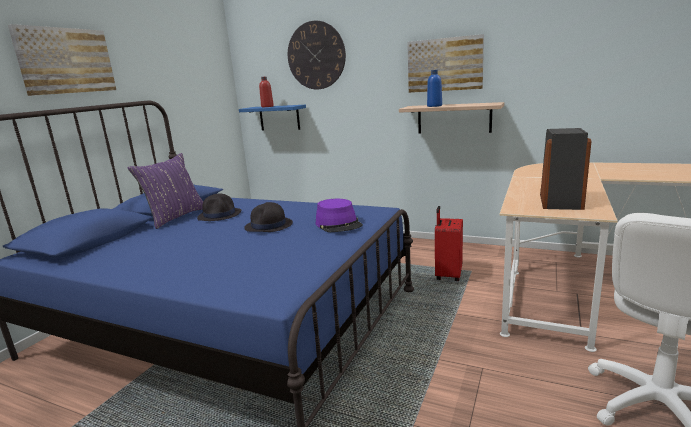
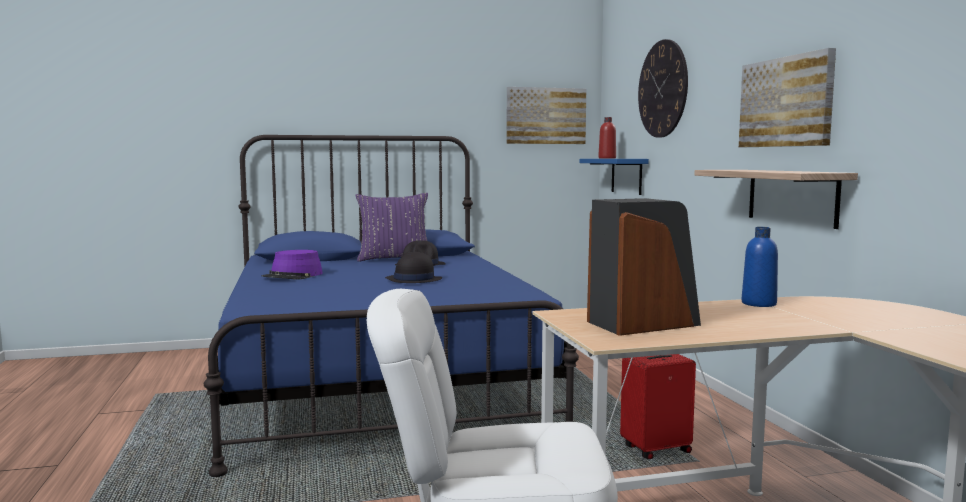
camera: 50 degrees right, 10 degrees down
picture [8,24,116,96] -> picture moved to [506,87,586,144]
purple hat [316,199,363,232] -> purple hat moved to [262,250,323,280]
blue bottle [427,70,442,107] -> blue bottle moved to [742,227,778,307]

